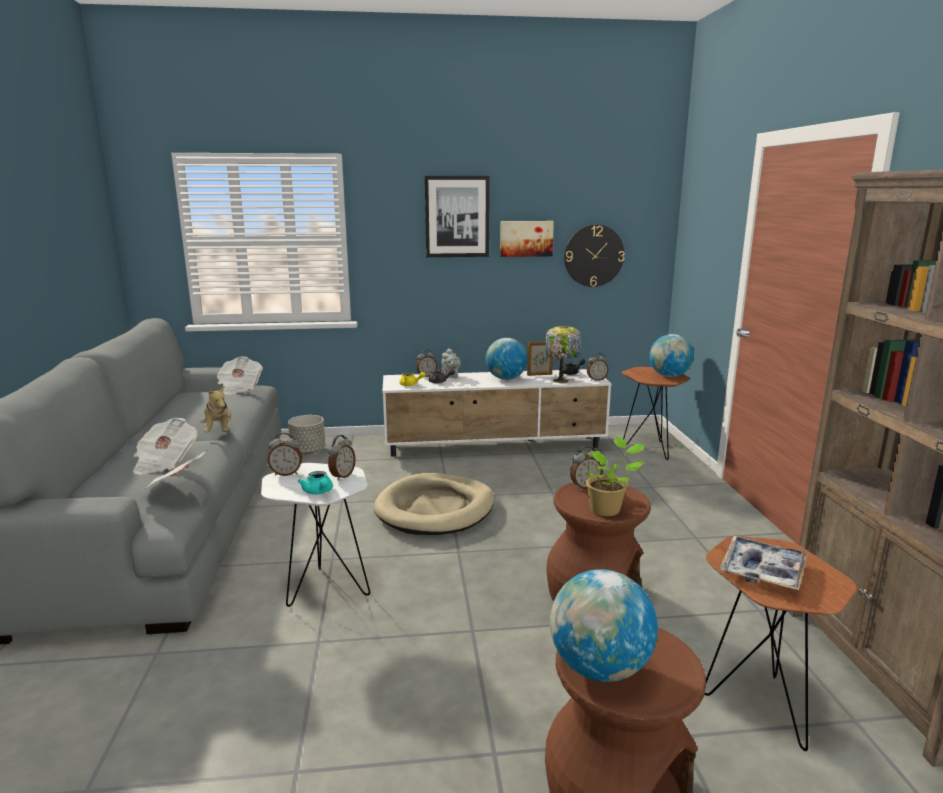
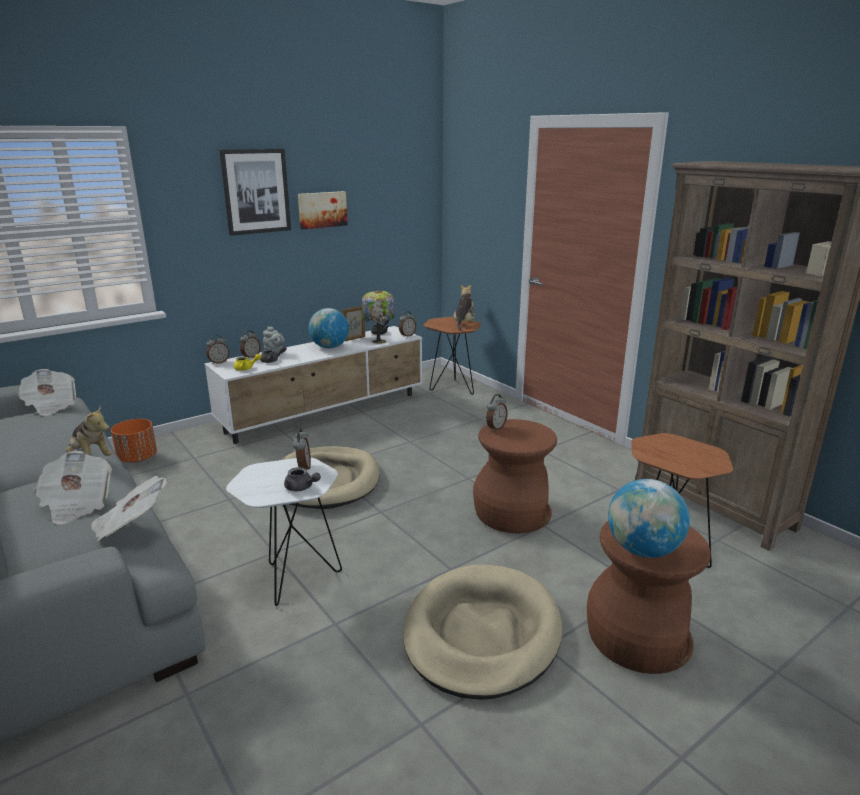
camera: 30 degrees left, 5 degrees up
alarm clock [268,433,302,476] -> alarm clock moved to [206,335,229,364]
grey planter [288,415,325,454] -> orange planter [111,419,157,463]
turquoise teapot [298,471,333,495] -> grey teapot [284,467,321,491]
wall clock [564,225,625,287] -> none
potted plant [584,437,645,516] -> none
globe [650,334,694,377] -> plush toy [454,285,476,331]
tray [720,536,808,590] -> none
none -> beige dog bed [403,564,562,700]

